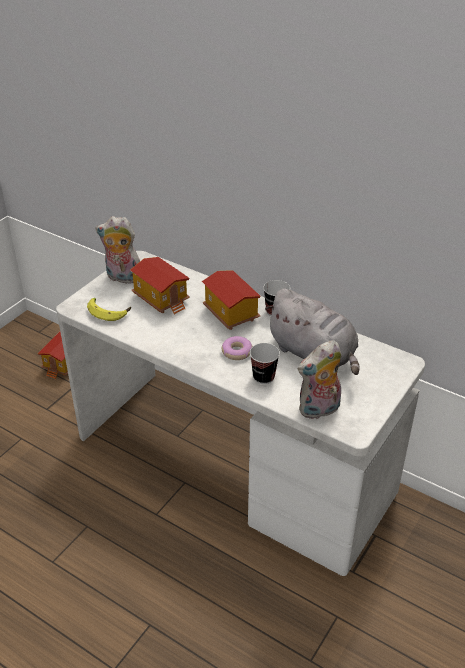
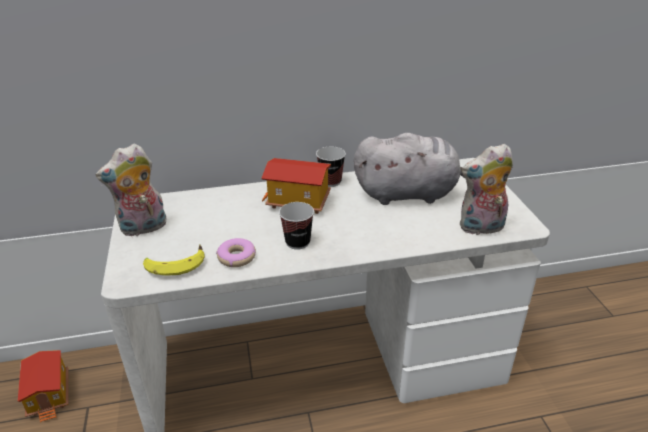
camera: 45 degrees left, 5 degrees down
toy house [130,257,190,315] -> none
donut [222,336,253,360] -> donut moved to [216,238,256,267]
cup [250,343,280,384] -> cup moved to [279,202,314,250]
plush toy [298,340,342,419] -> plush toy turned 60 degrees clockwise [460,144,513,235]

